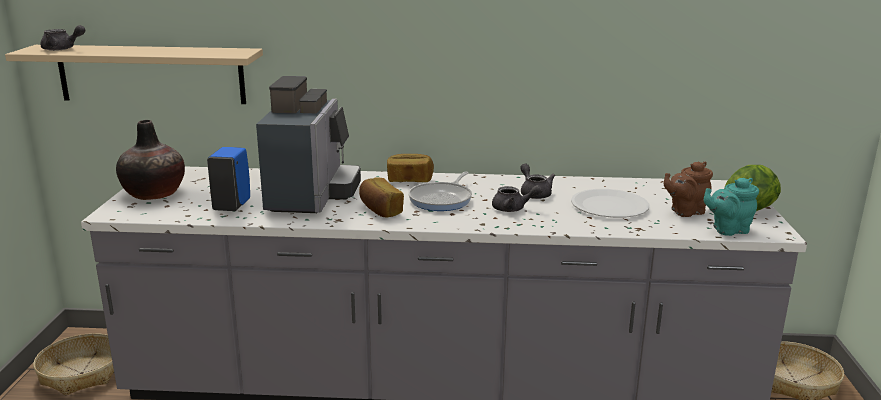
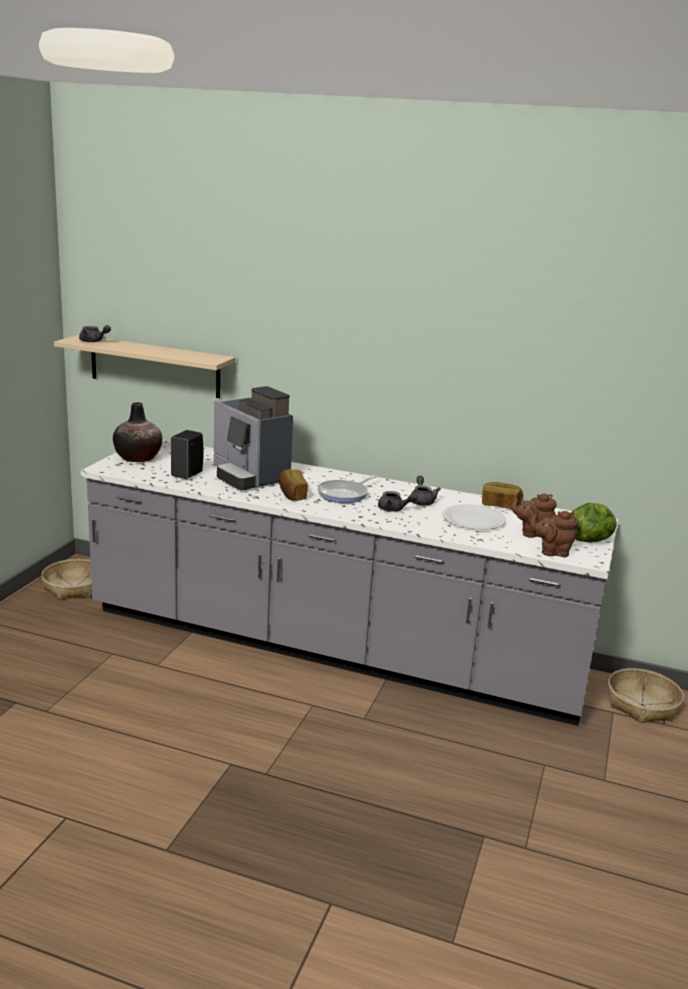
camera: 15 degrees right, 0 degrees up
blue soap dispenser [207,147,250,211] -> black soap dispenser [171,430,203,479]
coffee machine [256,76,361,213] -> coffee machine turned 120 degrees clockwise [214,386,293,491]
bread [387,154,434,182] -> bread moved to [482,482,523,509]
turquoise teapot [704,178,759,236] -> brown teapot [530,511,578,557]

